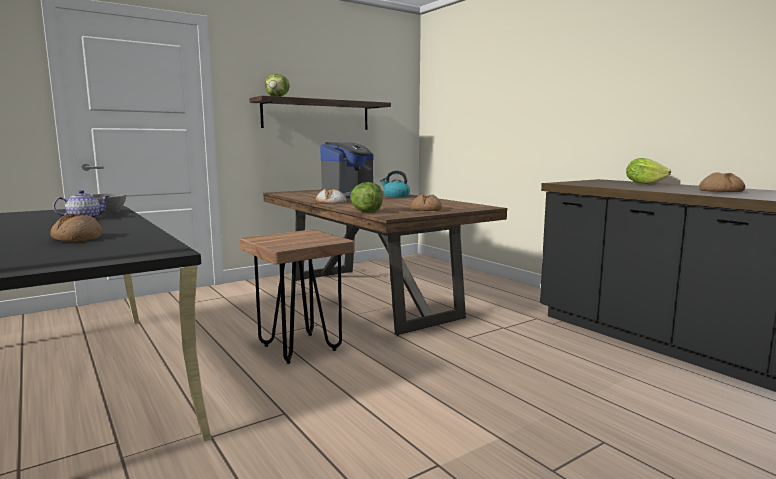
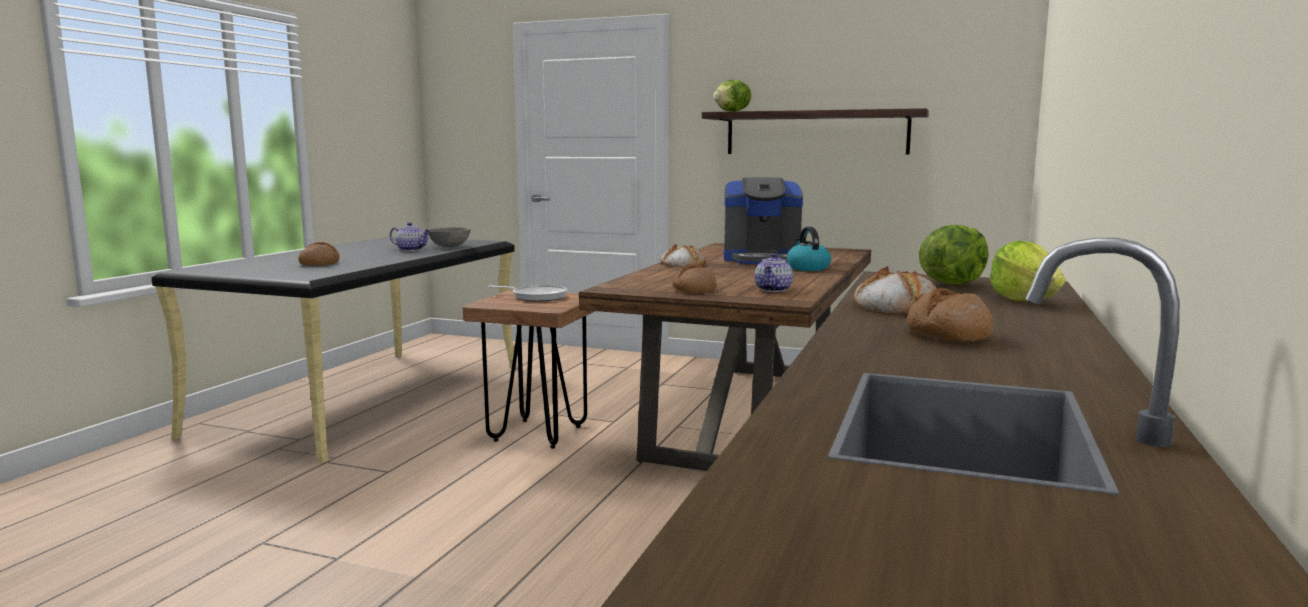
camera: 55 degrees right, 0 degrees up
lettuce [350,182,383,212] -> lettuce moved to [918,225,989,284]
none -> frying pan [488,285,567,301]
none -> teapot [755,253,793,292]
none -> bread [854,266,937,314]

